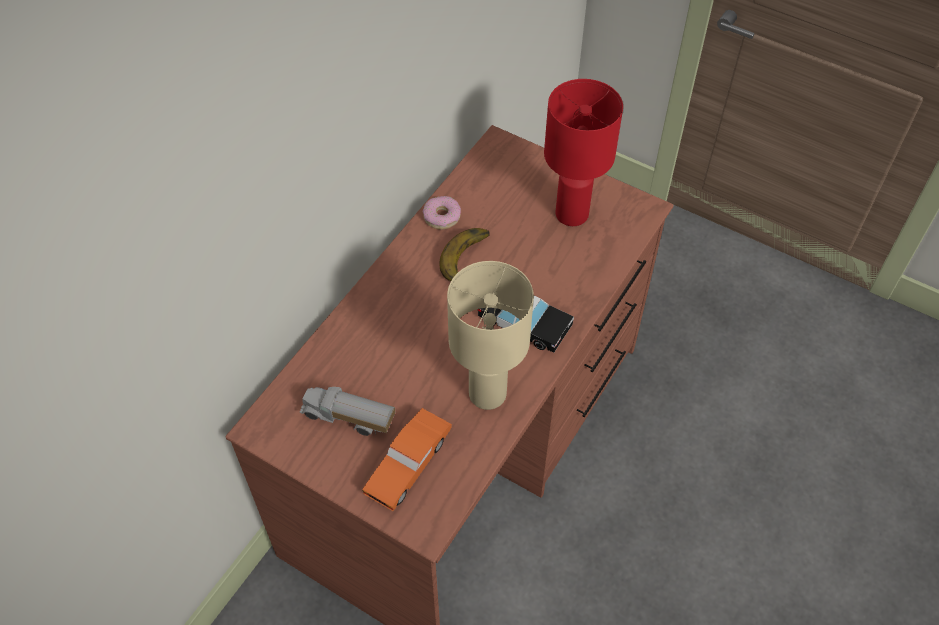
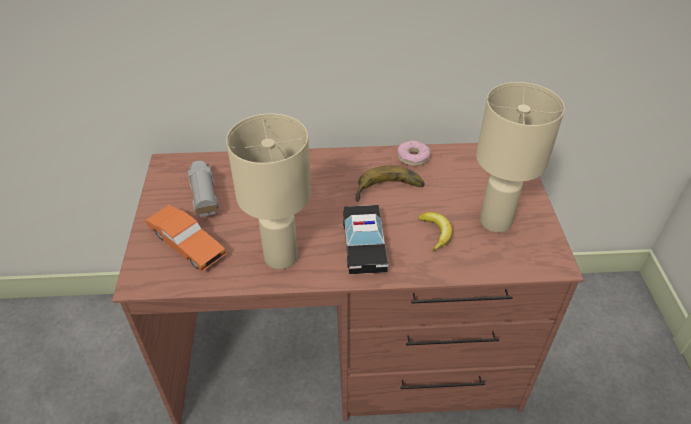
camera: 55 degrees right, 10 degrees down
orange toy car [362,408,452,511] -> orange toy car turned 135 degrees counterclockwise [145,205,226,271]
red table lamp [544,79,623,226] -> beige table lamp [476,82,565,233]
none -> banana [418,212,452,252]

